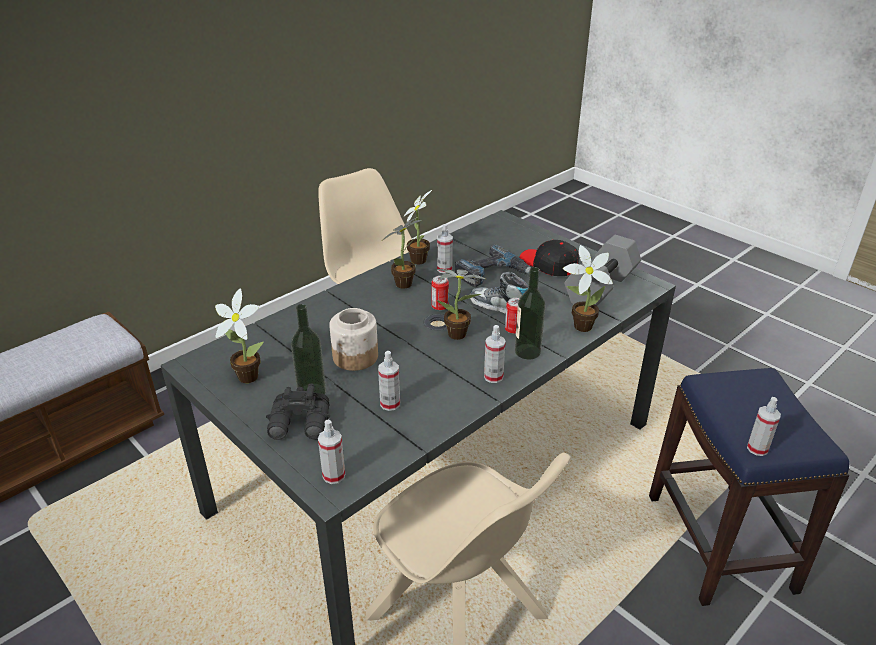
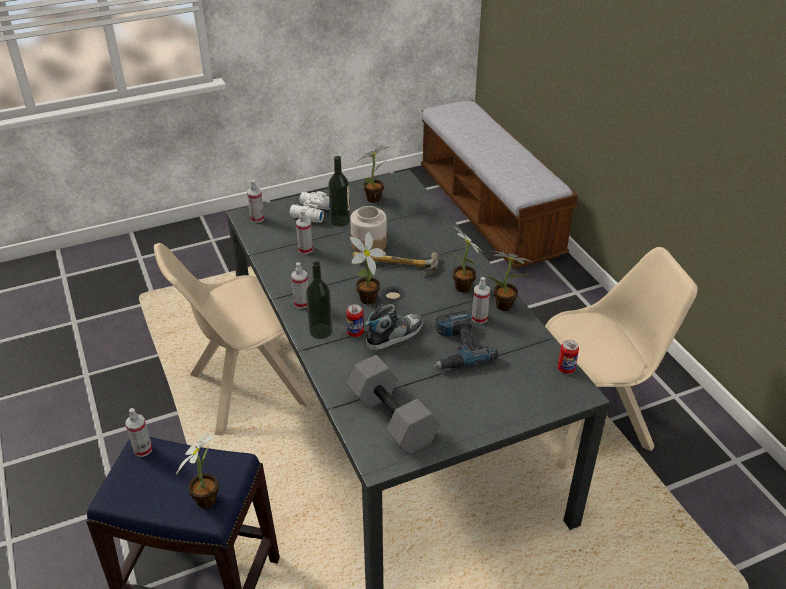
camera: 110 degrees right, 5 degrees up
black binoculars [266,384,330,440] -> white binoculars [290,191,330,223]
can [431,276,449,310] -> can moved to [557,340,579,374]
black cap [519,240,579,276] -> none
potted plant [563,245,613,332] -> potted plant moved to [176,429,219,508]
none -> hammer [353,252,439,277]

